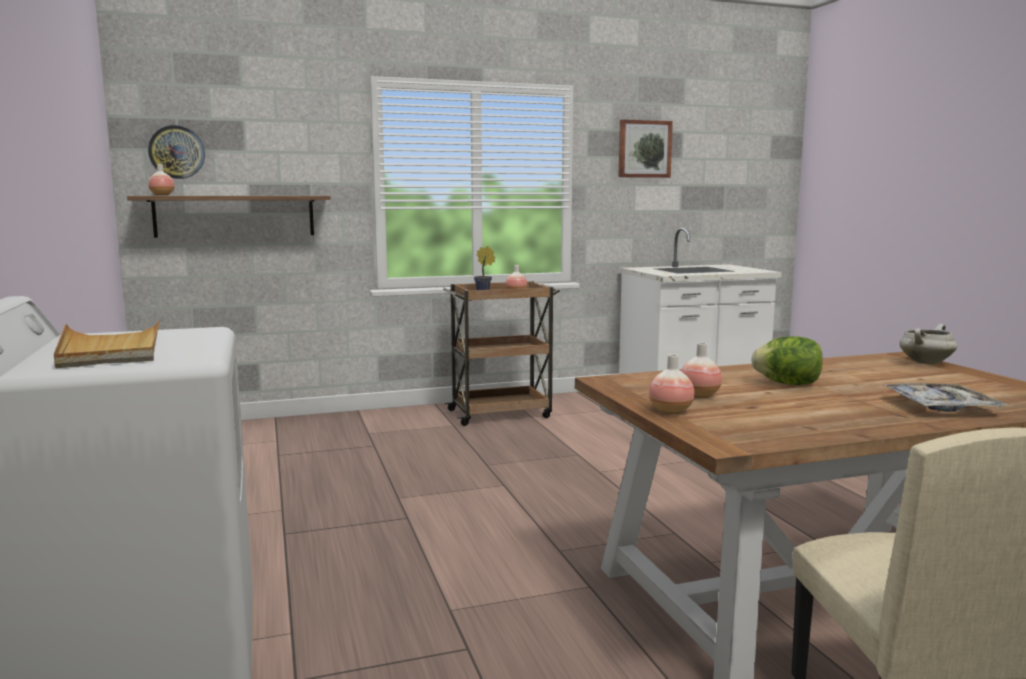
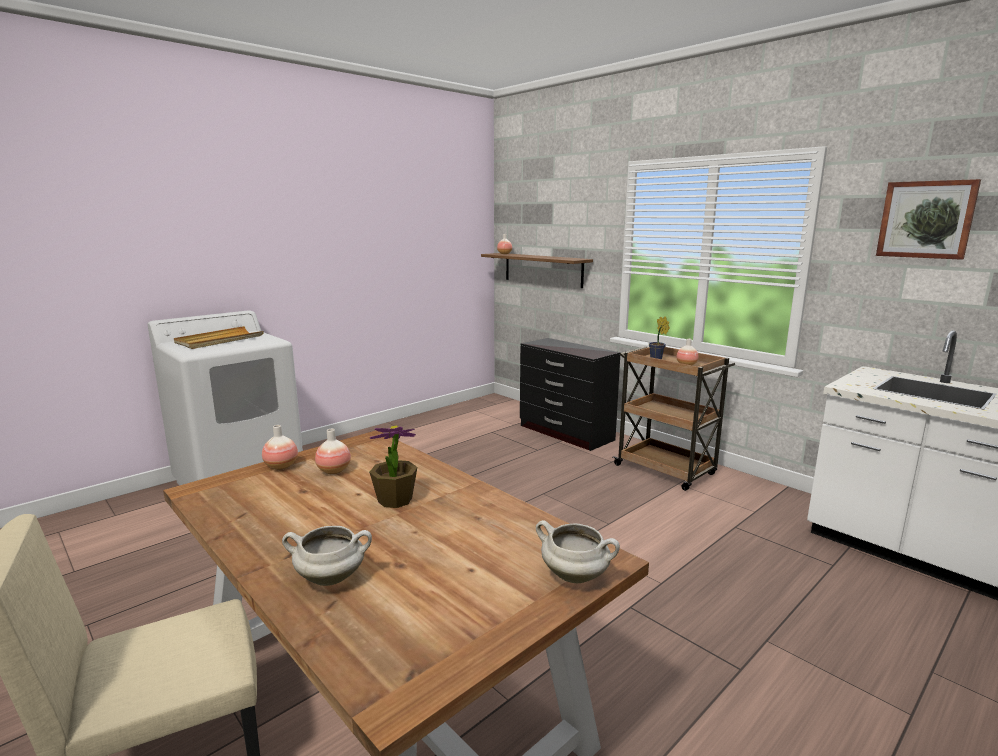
camera: 65 degrees right, 5 degrees up
wall clock [148,125,205,179] -> none
lettuce [751,336,823,385] -> potted plant [369,425,417,508]
tray [884,383,1008,412] -> white cooking pot [282,526,372,586]
none -> black dresser [520,338,621,451]

